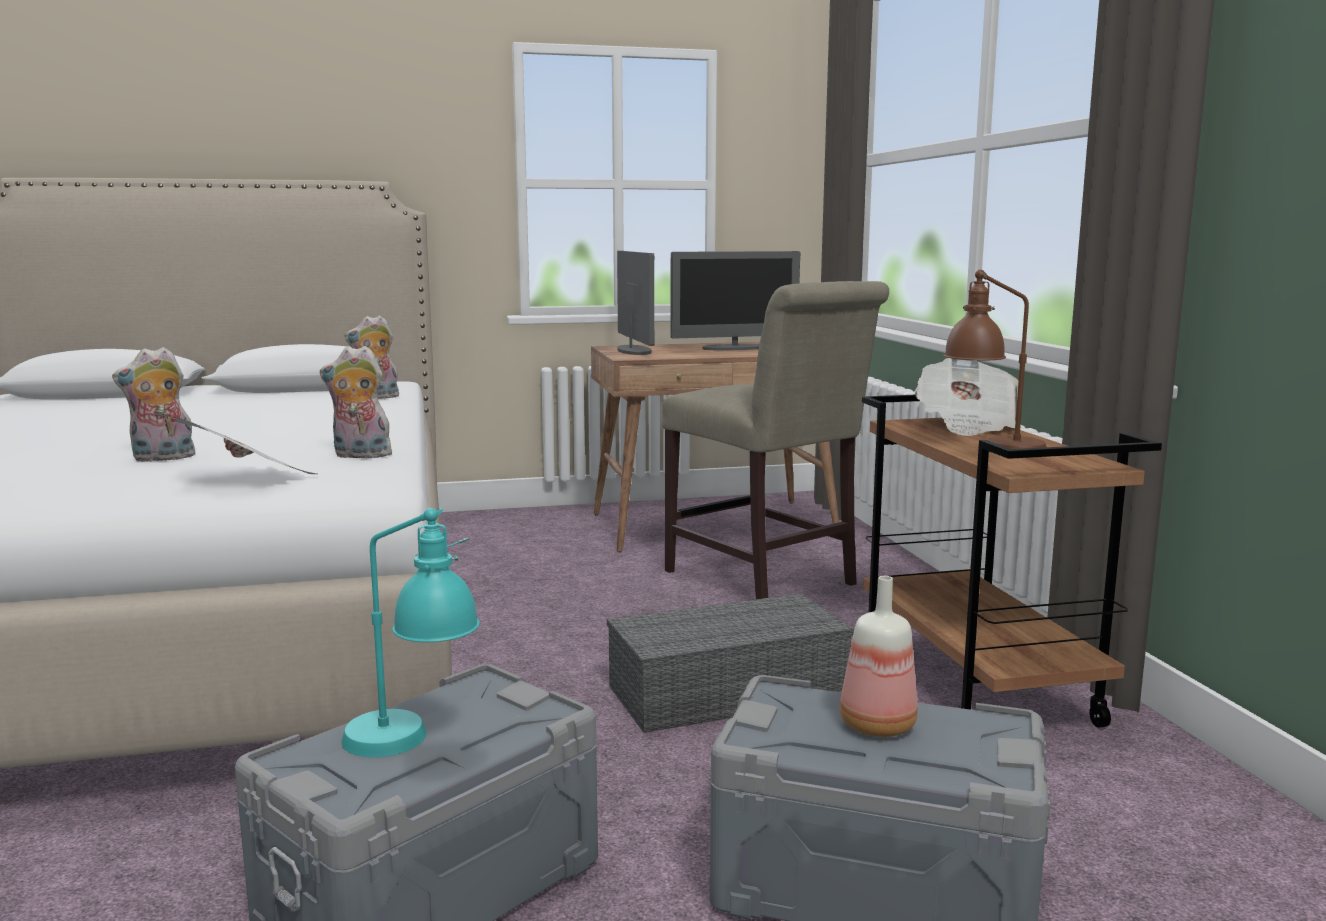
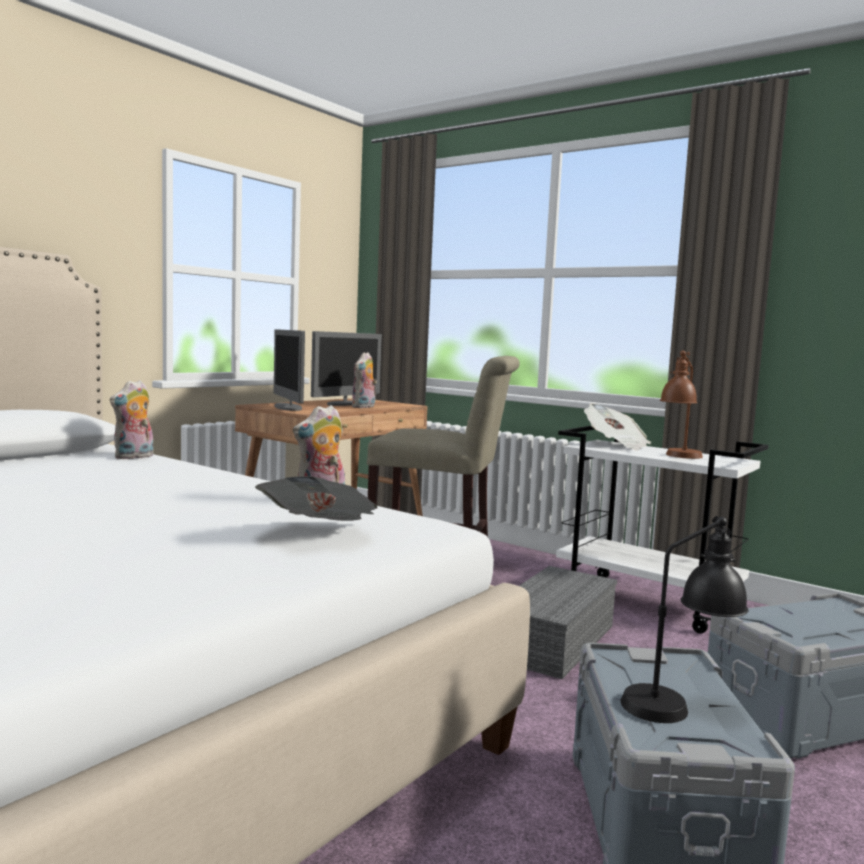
camera: 40 degrees left, 5 degrees down
plush toy [112,347,195,462] -> plush toy moved to [352,352,377,408]
turquoise table lamp [341,508,480,757] -> black table lamp [621,516,748,723]
monitor [617,251,655,355] -> monitor turned 150 degrees counterclockwise [274,329,305,411]
bottle [840,576,918,737] -> none
brown cart [862,395,1162,728] -> white cart [556,426,769,634]

